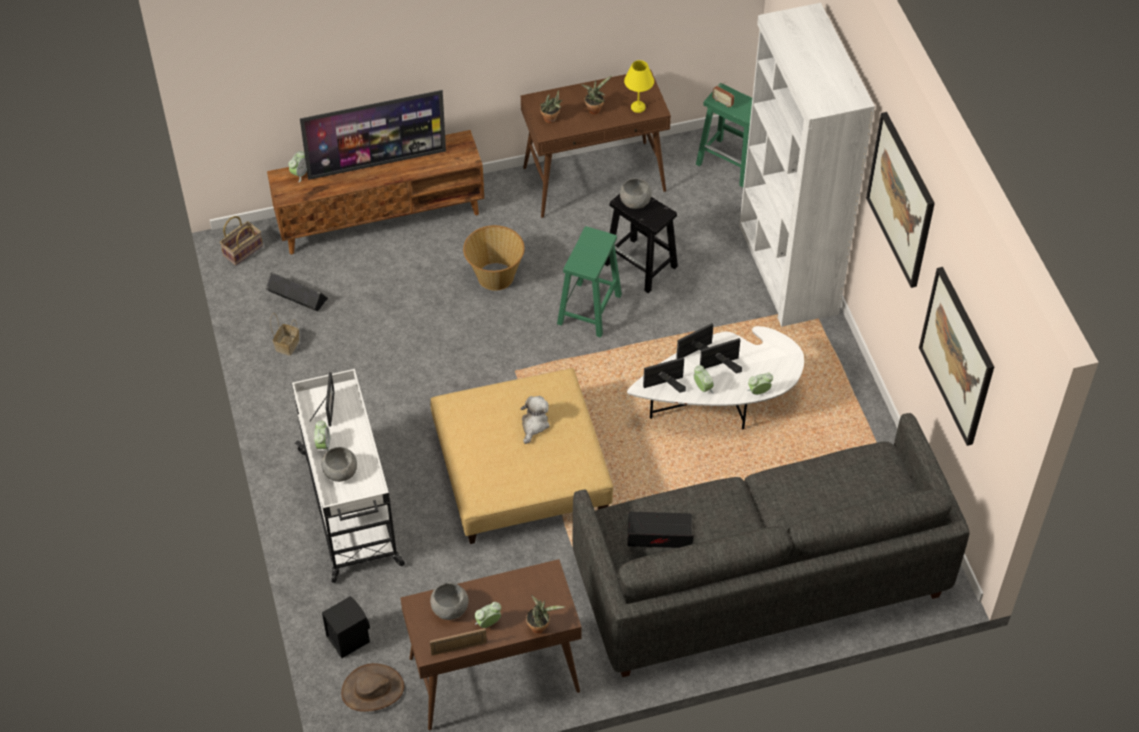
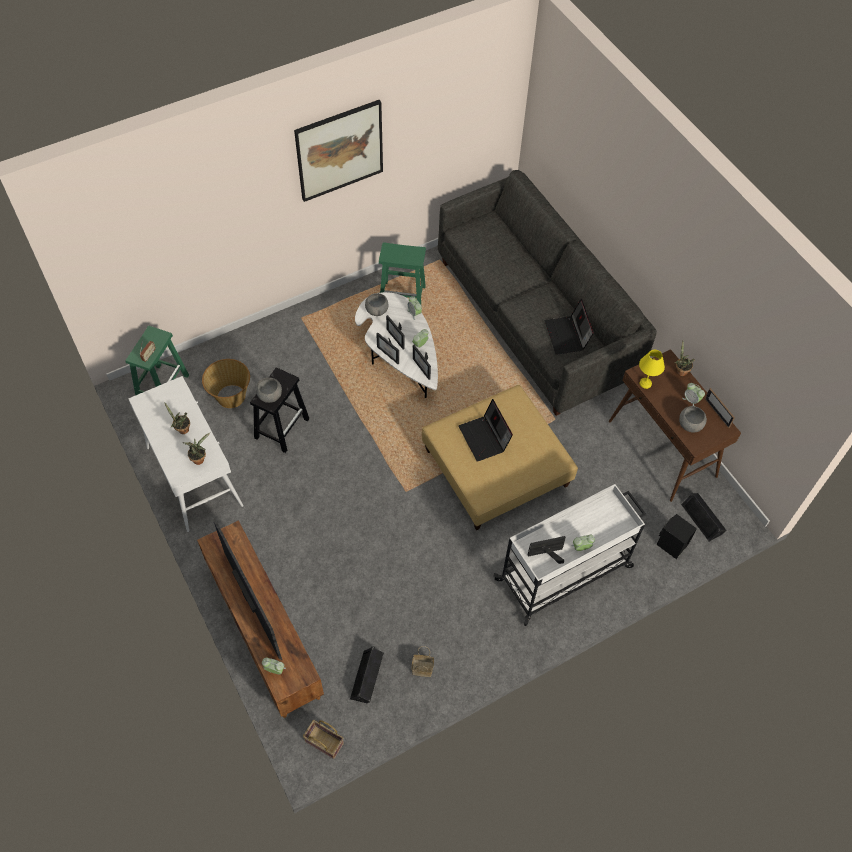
camera: 105 degrees left, 5 degrees up
grey bowl [321,447,357,482] -> grey bowl moved to [365,293,388,316]
brown hat [341,663,404,712] -> black speaker [681,493,727,542]
basket [463,225,525,291] -> basket moved to [202,359,250,408]
plush toy [520,396,550,444] -> laptop [458,399,513,462]
brown console table [521,69,671,218] -> white console table [128,376,244,532]
green stool [557,226,622,337] -> green stool moved to [379,242,426,304]
yellow table lamp [624,60,654,113] -> yellow table lamp moved to [639,350,665,389]
white bookcase [739,3,875,327] -> none
picture [919,267,994,446] -> none

